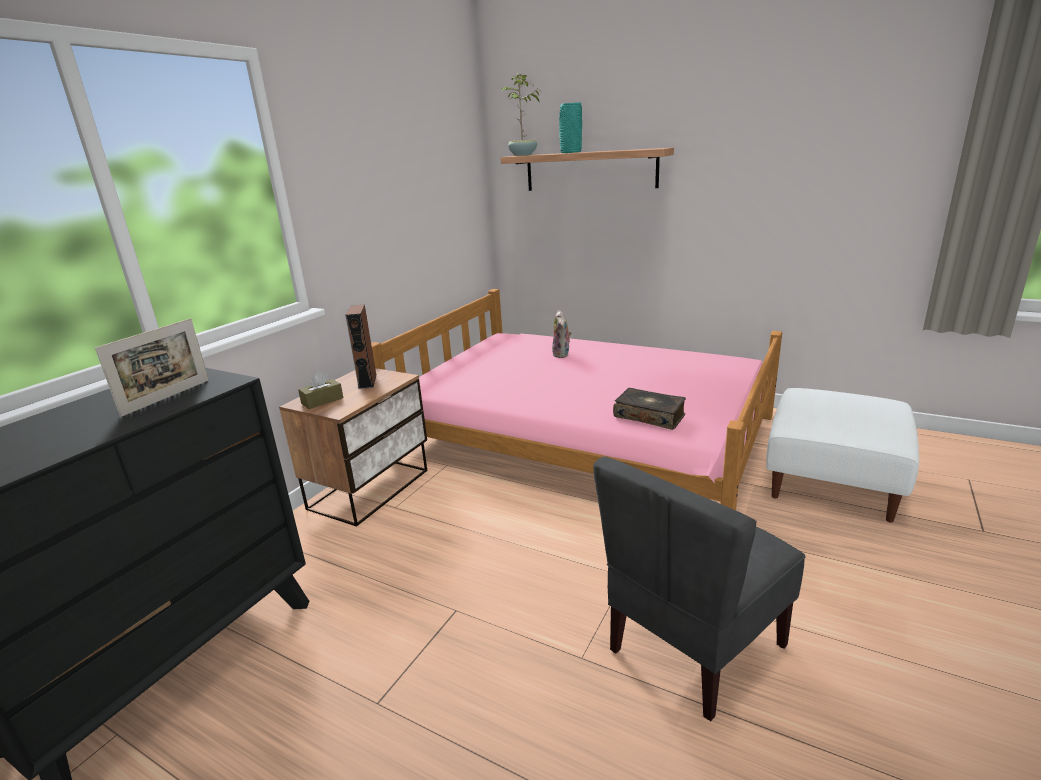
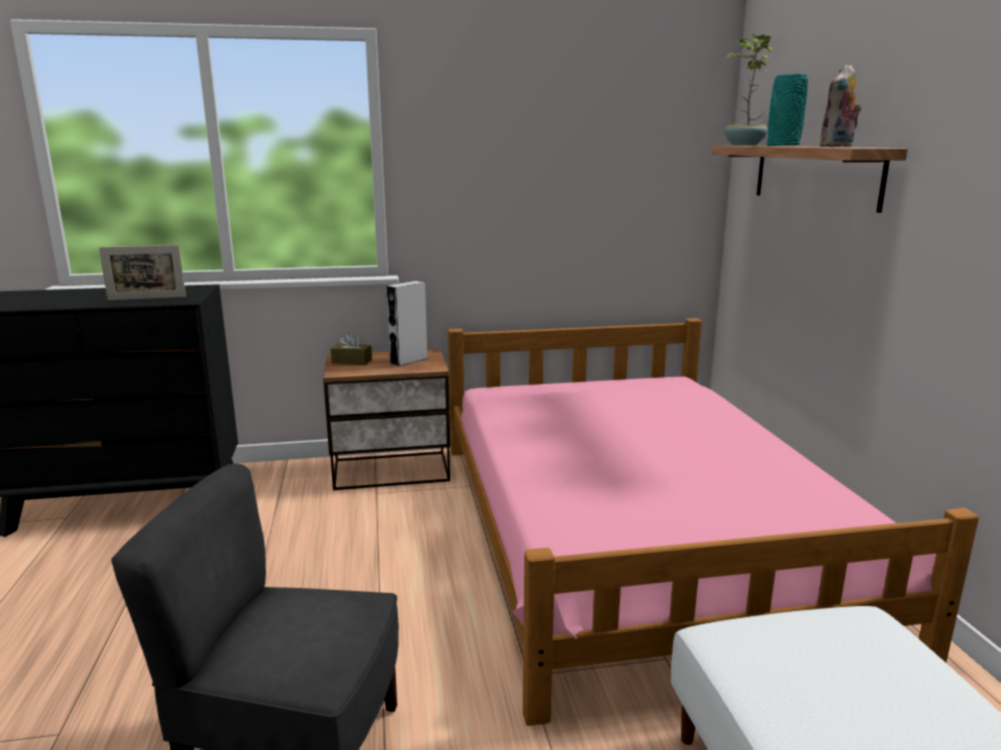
camera: 50 degrees right, 5 degrees down
brown speaker [345,304,377,389] -> grey speaker [386,281,428,366]
plush toy [552,310,572,358] -> plush toy moved to [819,65,862,147]
book [613,388,686,430] -> none

